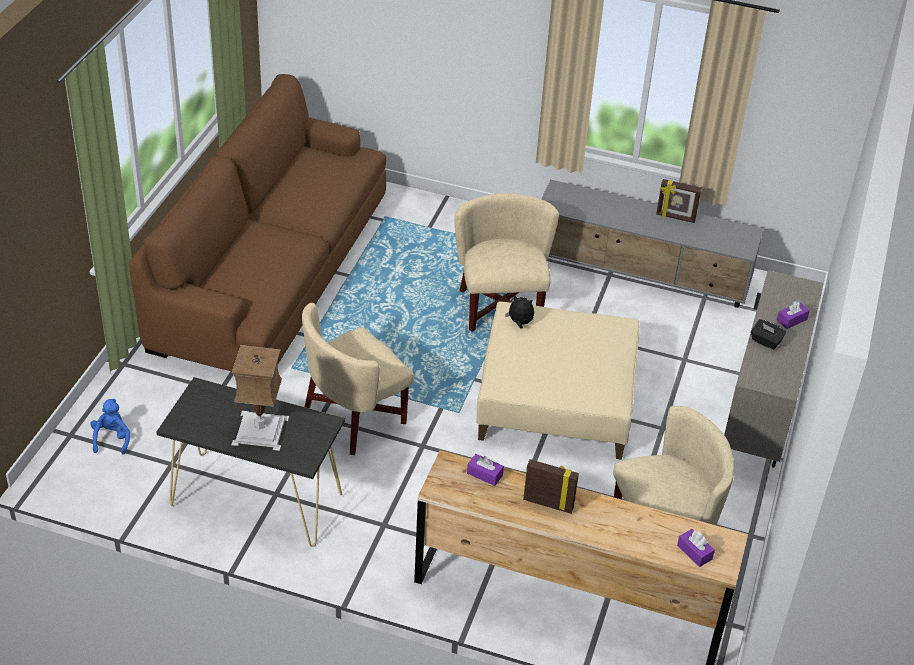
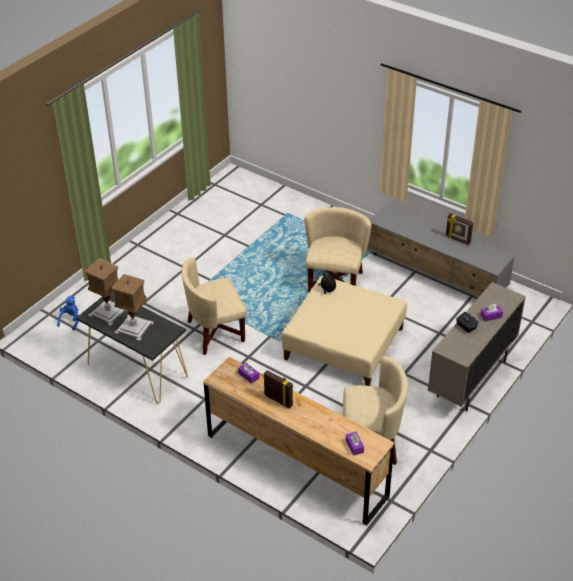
camera: 20 degrees right, 0 degrees up
brown sofa [129,74,386,371] -> none
none -> table lamp [85,259,127,326]

